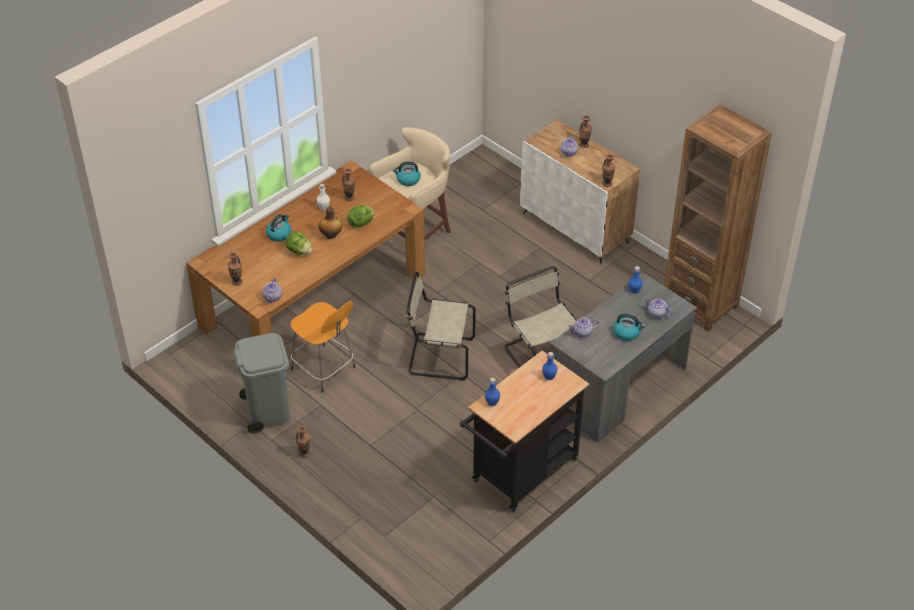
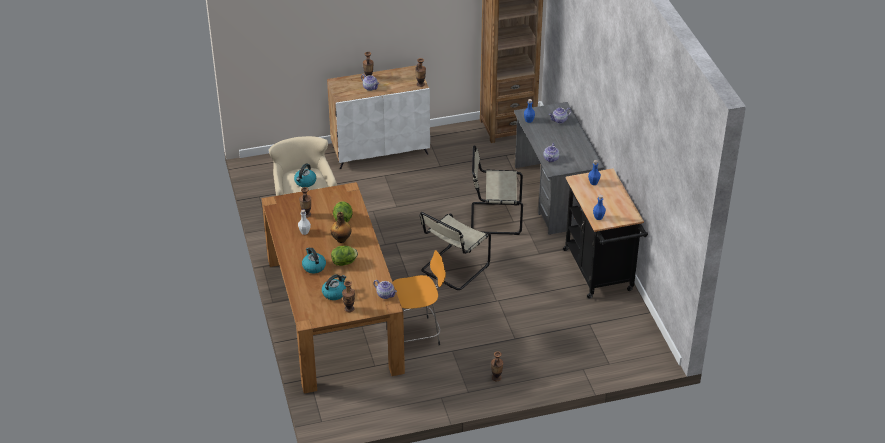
camera: 60 degrees left, 5 degrees down
grey trash can [234,333,290,433] -> none
kettle [613,314,645,341] -> kettle moved to [322,274,346,300]

